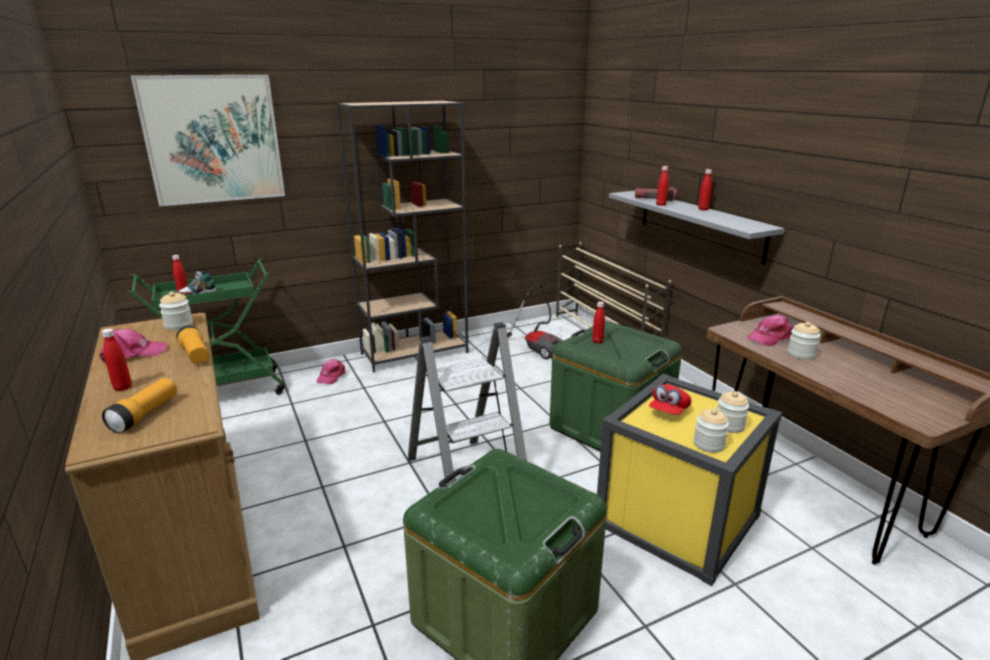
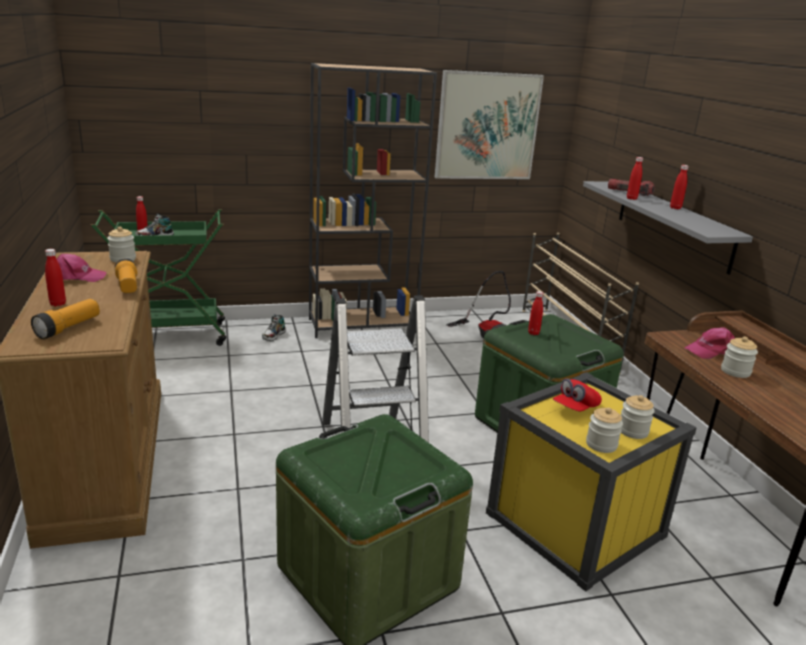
camera: 10 degrees right, 0 degrees up
picture [130,75,285,206] -> picture moved to [435,70,544,179]
pink cap [317,359,345,384] -> shoe [262,314,285,341]

